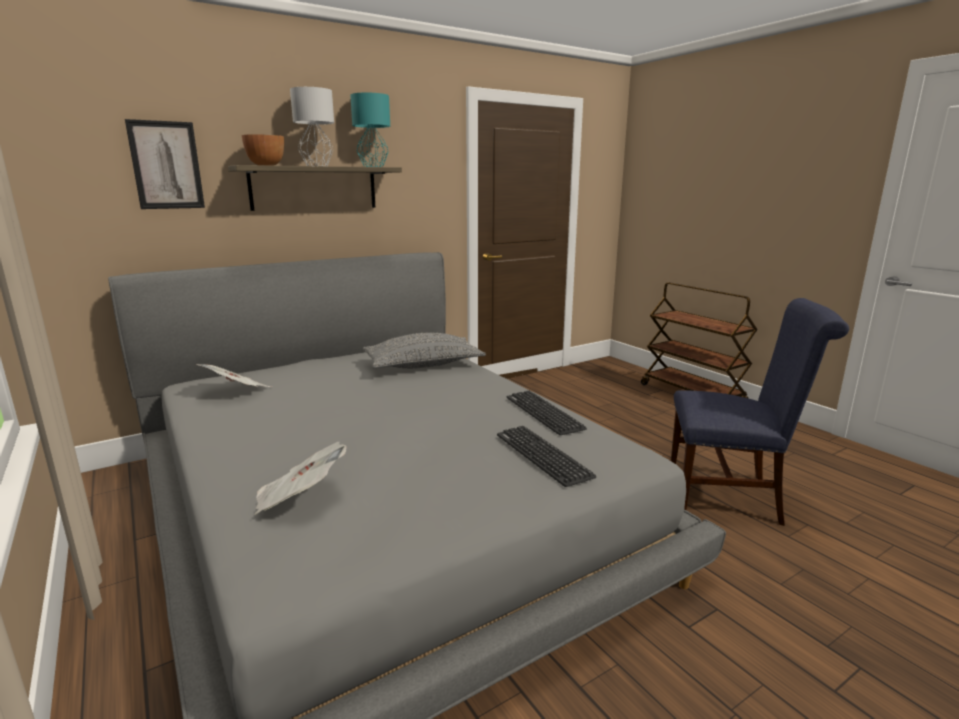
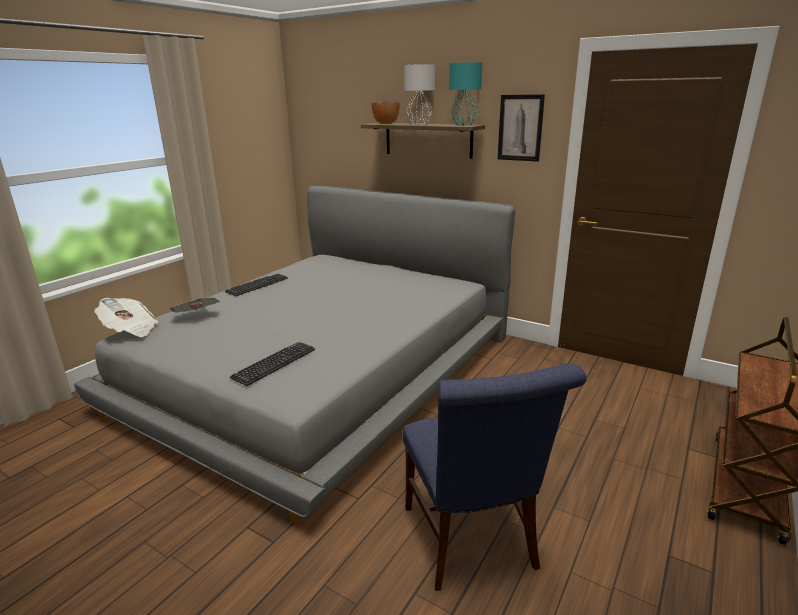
camera: 65 degrees right, 5 degrees up
picture [125,119,205,209] -> picture moved to [498,94,545,162]
newspaper [195,364,270,387] -> newspaper moved to [94,298,158,337]
grey pillow [363,333,486,369] -> none
keyboard [507,391,587,435] -> keyboard moved to [225,274,288,296]

